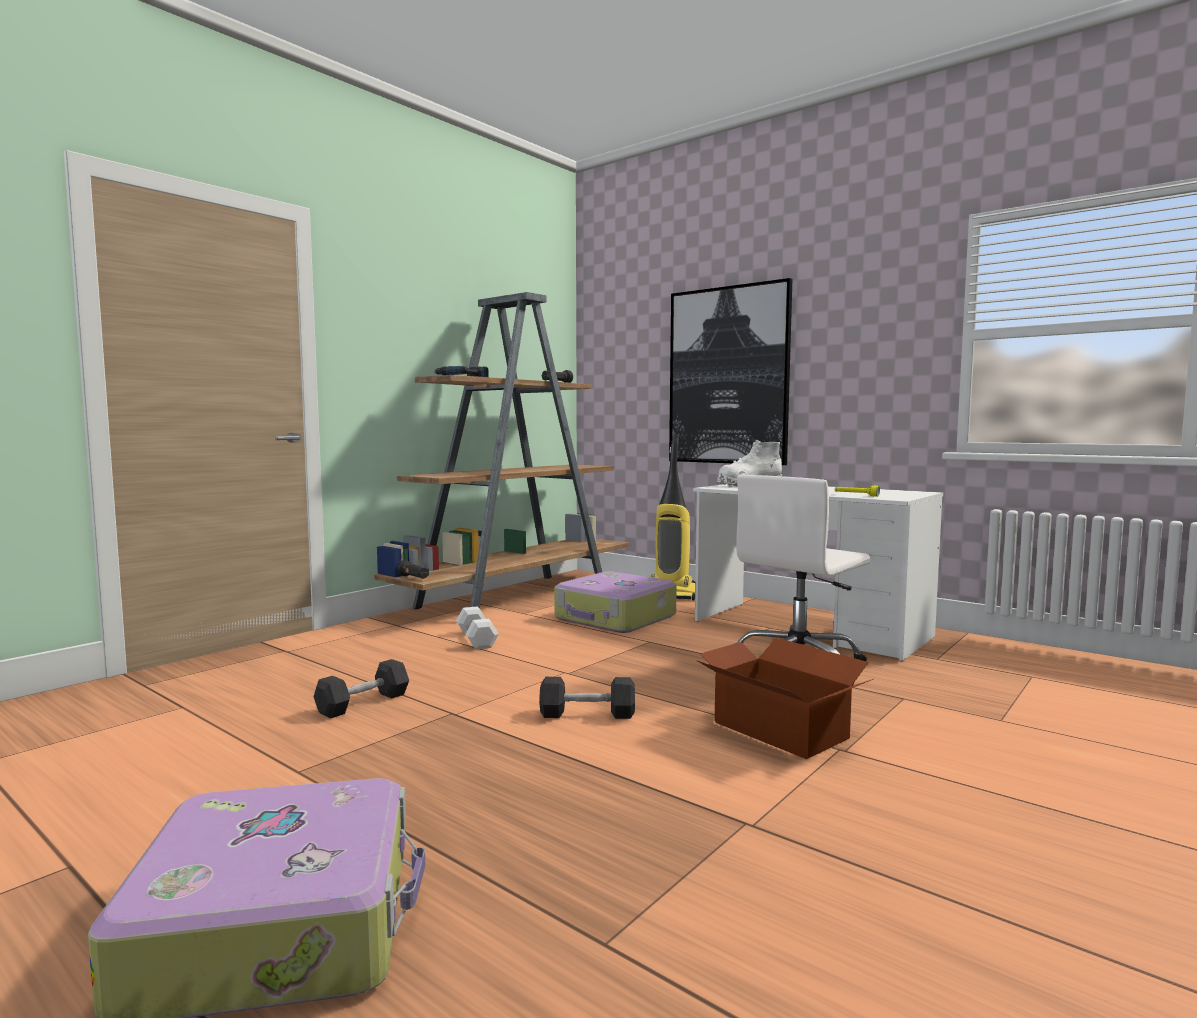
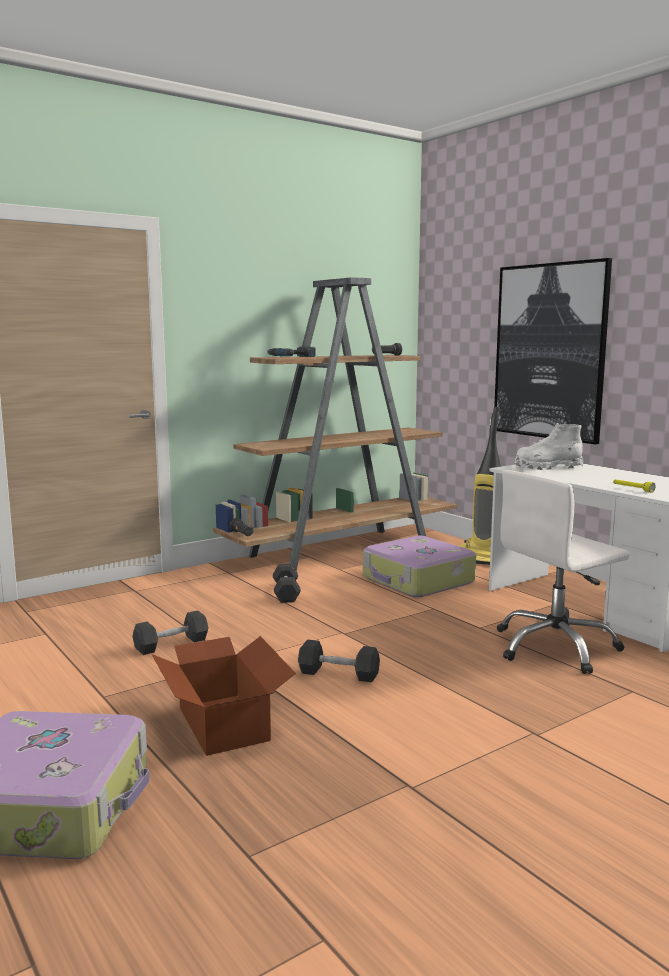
camera: 15 degrees right, 5 degrees up
white dumbbell [456,606,499,649] -> black dumbbell [273,563,301,603]
cardboard box [698,638,874,759] -> cardboard box moved to [152,636,296,756]

